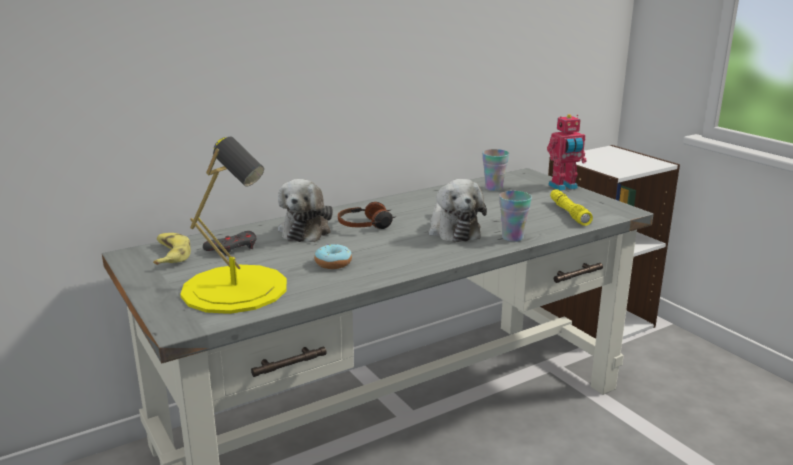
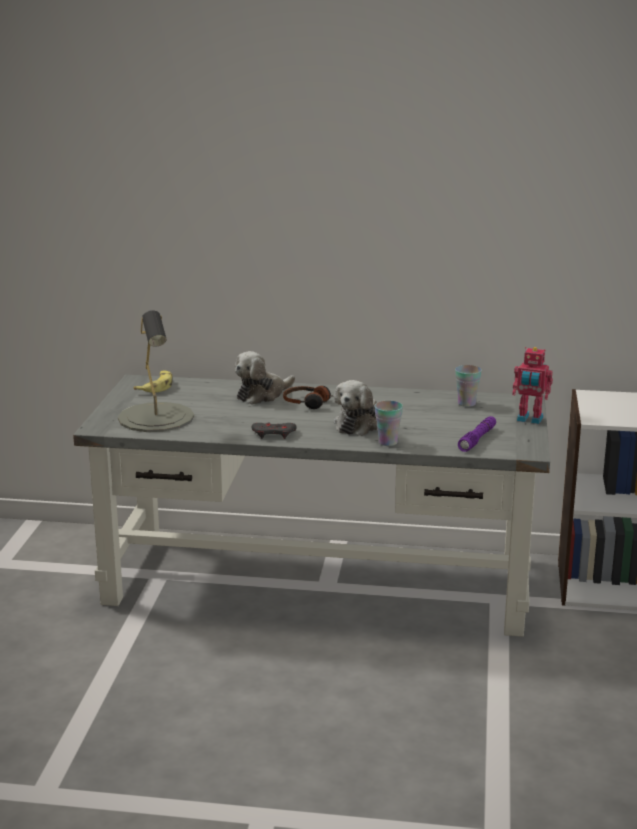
camera: 40 degrees right, 0 degrees up
yellow table lamp [180,136,287,314] -> grey table lamp [118,310,194,432]
grey game controller [203,231,256,255] -> grey game controller moved to [252,423,297,439]
donut [314,244,352,269] -> none
yellow flashlight [550,189,593,226] -> purple flashlight [458,416,496,452]

